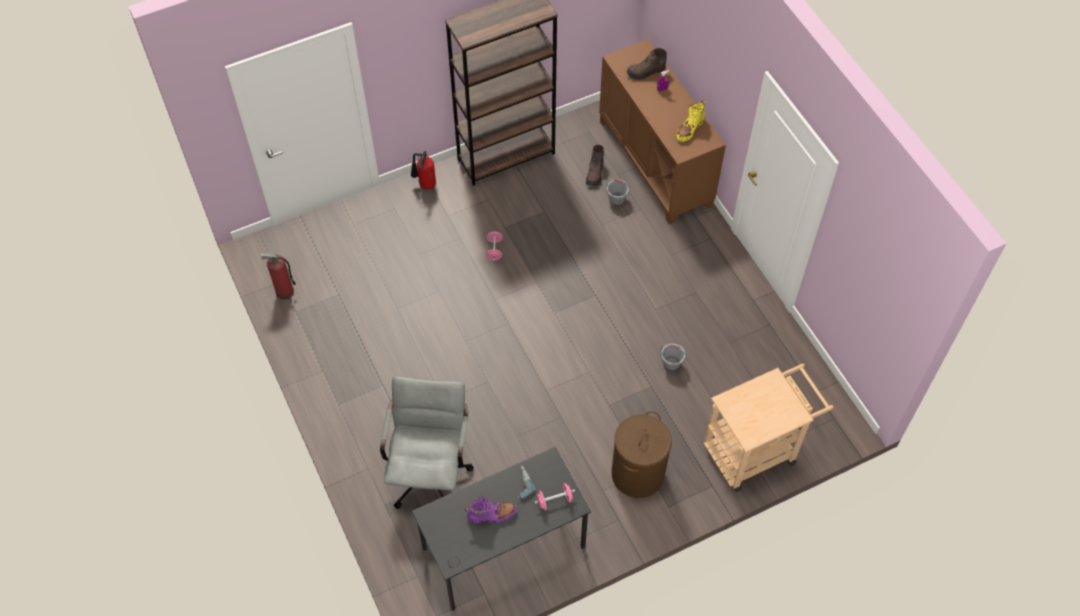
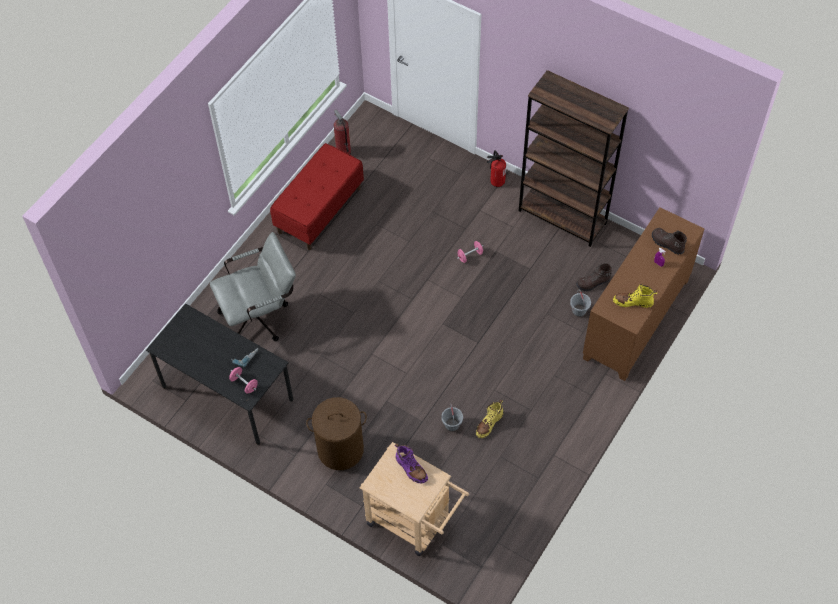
camera: 60 degrees right, 0 degrees up
purple boot [464,496,517,524] -> purple boot moved to [395,443,428,483]
none -> red bench [270,143,364,250]
none -> yellow boot [476,400,503,438]

